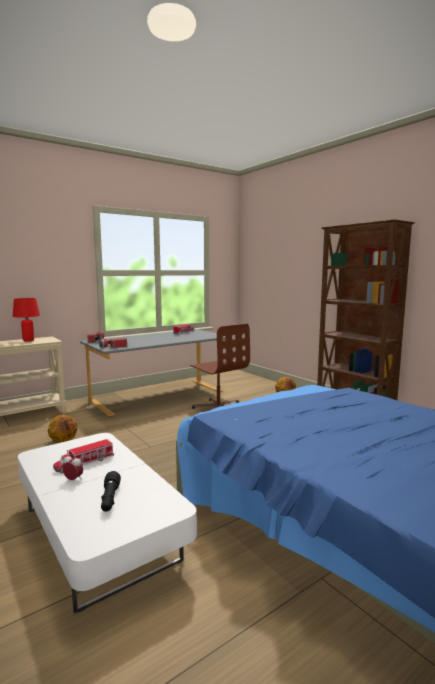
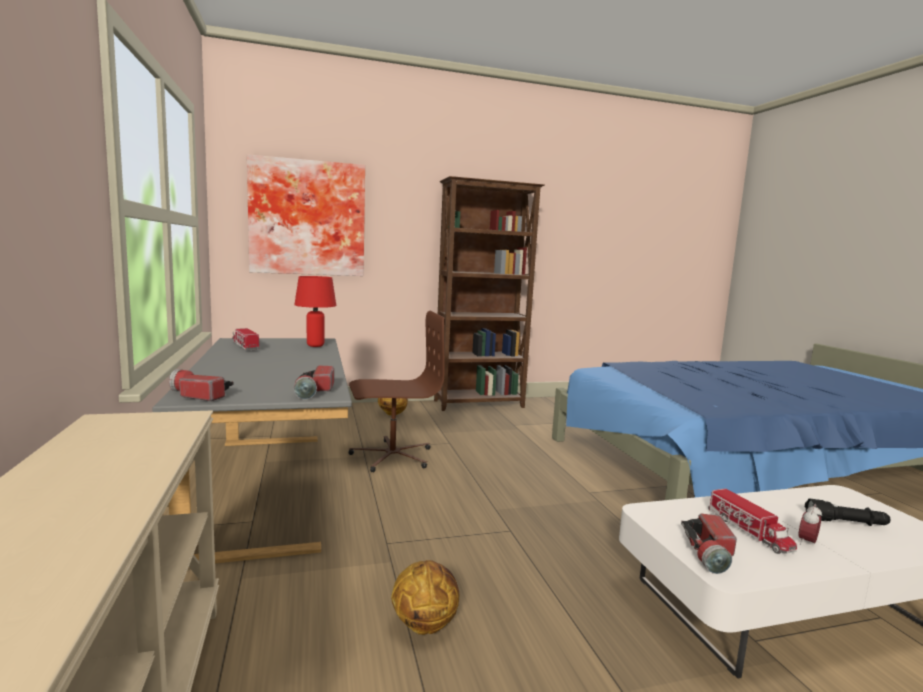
camera: 70 degrees left, 0 degrees up
red table lamp [12,298,40,342] -> red table lamp moved to [294,276,336,347]
none -> picture [247,154,365,276]
none -> flashlight [681,513,737,574]

